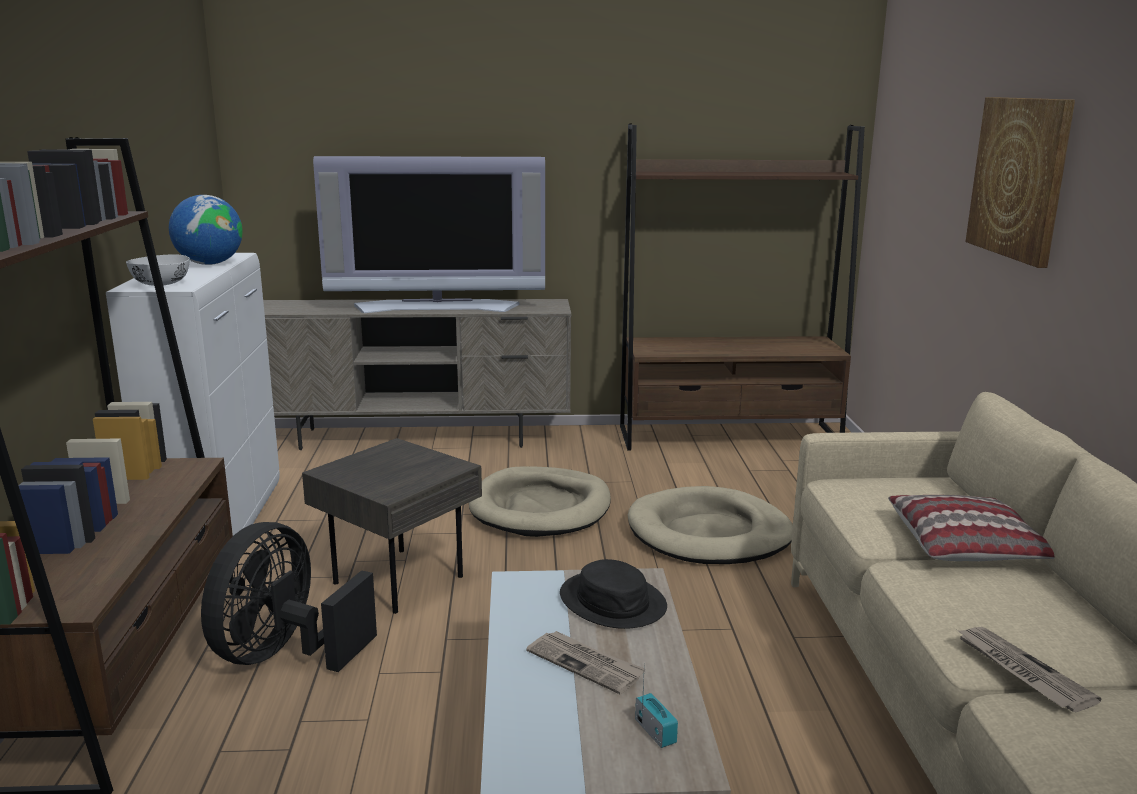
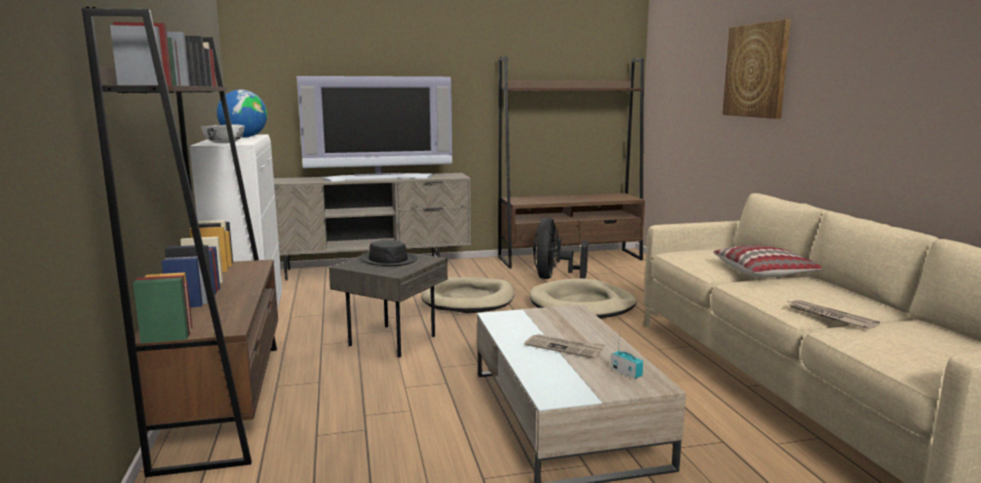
camera: 10 degrees left, 5 degrees down
black fan [201,522,377,672] -> black fan moved to [533,218,588,279]
black hat [560,559,667,629] -> black hat moved to [359,240,417,266]

